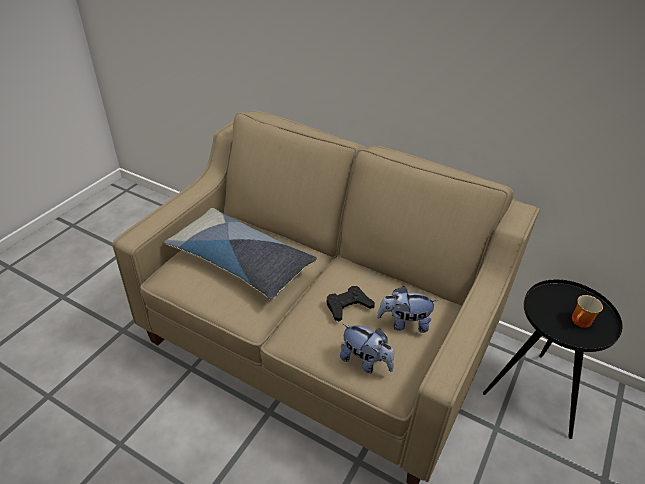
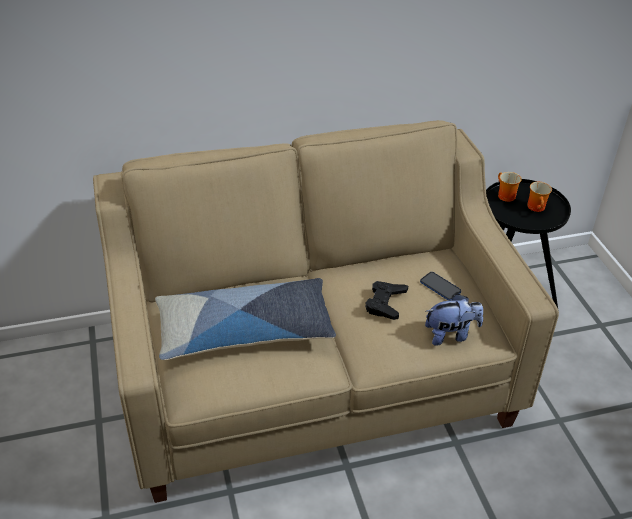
camera: 45 degrees left, 0 degrees up
plush toy [377,286,438,333] -> phone [420,272,461,301]
none -> mug [498,172,522,202]

